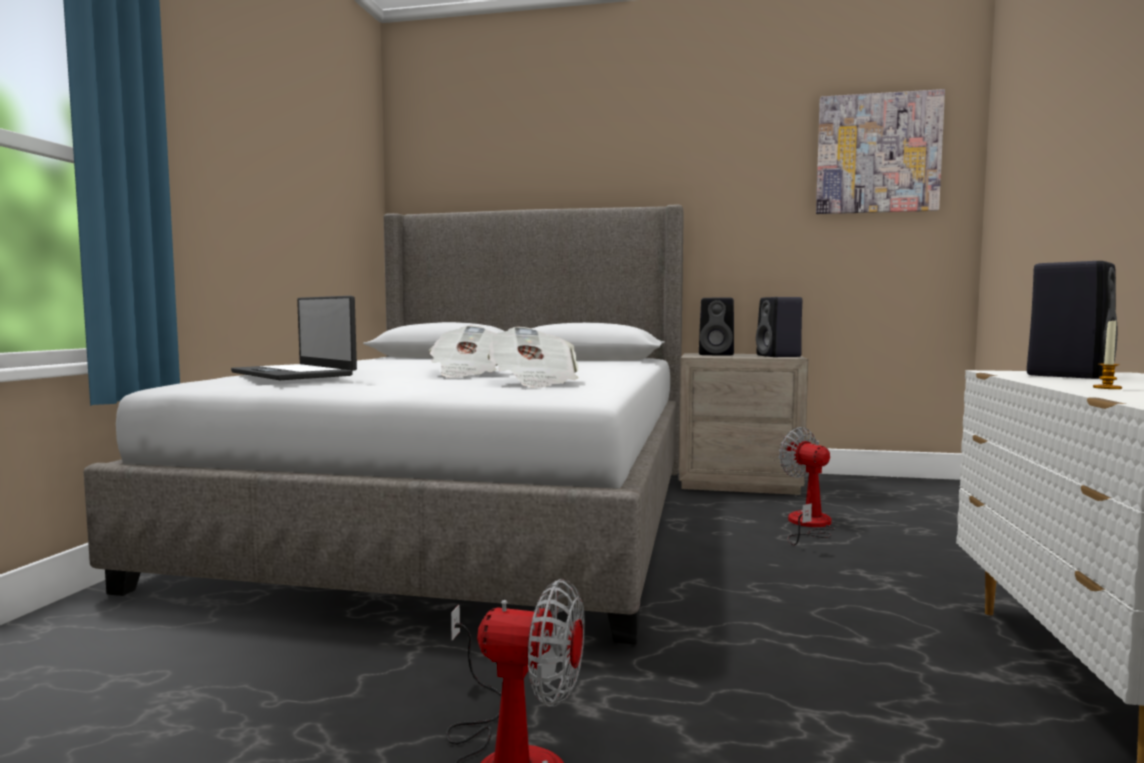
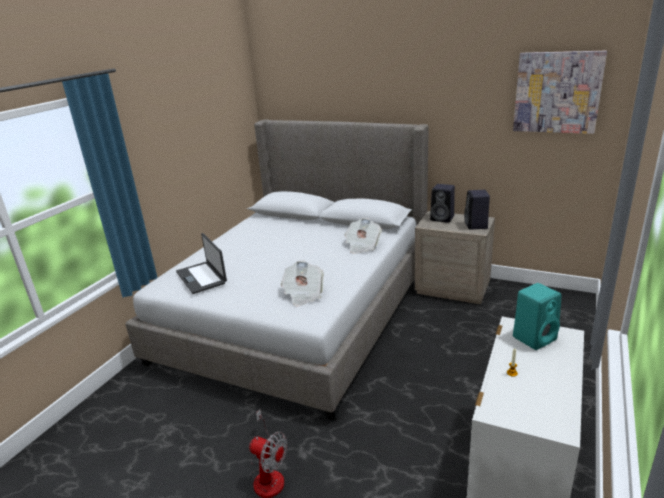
camera: 15 degrees right, 20 degrees up
newspaper [429,326,497,378] -> newspaper moved to [345,218,382,254]
fan [779,427,835,545] -> none
black speaker [1027,261,1117,379] -> turquoise speaker [513,283,561,350]

